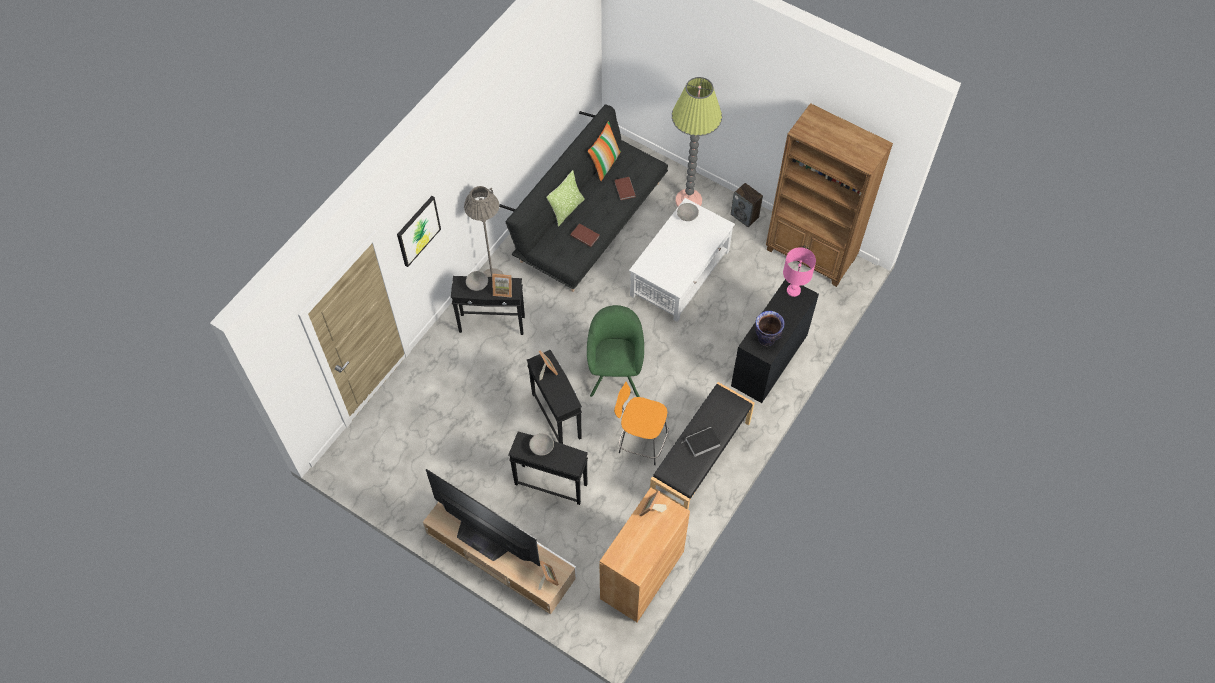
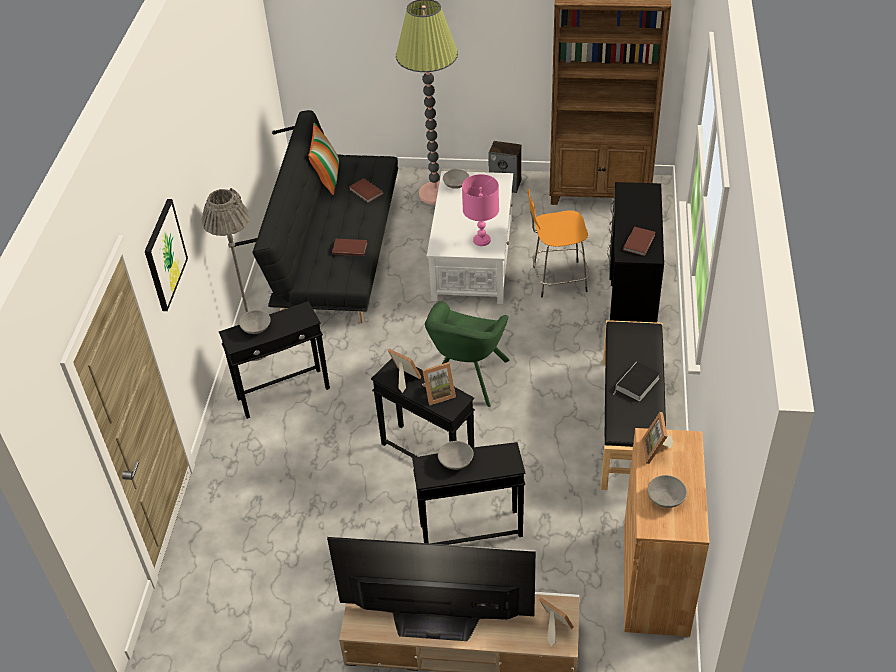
camera: 25 degrees left, 15 degrees down
picture frame [492,274,512,298] -> picture frame moved to [422,362,456,405]
pillow [546,170,585,227] -> none
green armchair [587,305,644,397] -> green armchair turned 135 degrees counterclockwise [425,301,509,407]
orange stool [614,382,669,465] -> orange stool moved to [528,189,589,297]
vase [755,311,785,346] -> brown book [623,227,655,256]
pink table lamp [783,247,816,297] -> pink table lamp moved to [462,174,499,246]
none -> grey bowl [648,475,687,508]

